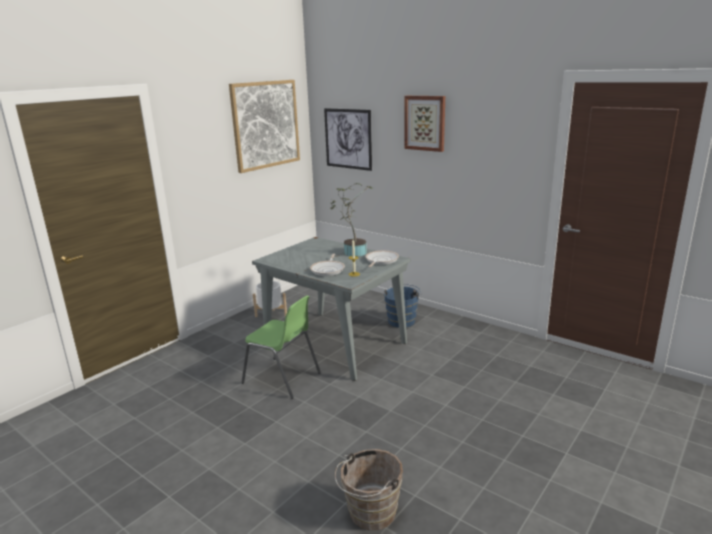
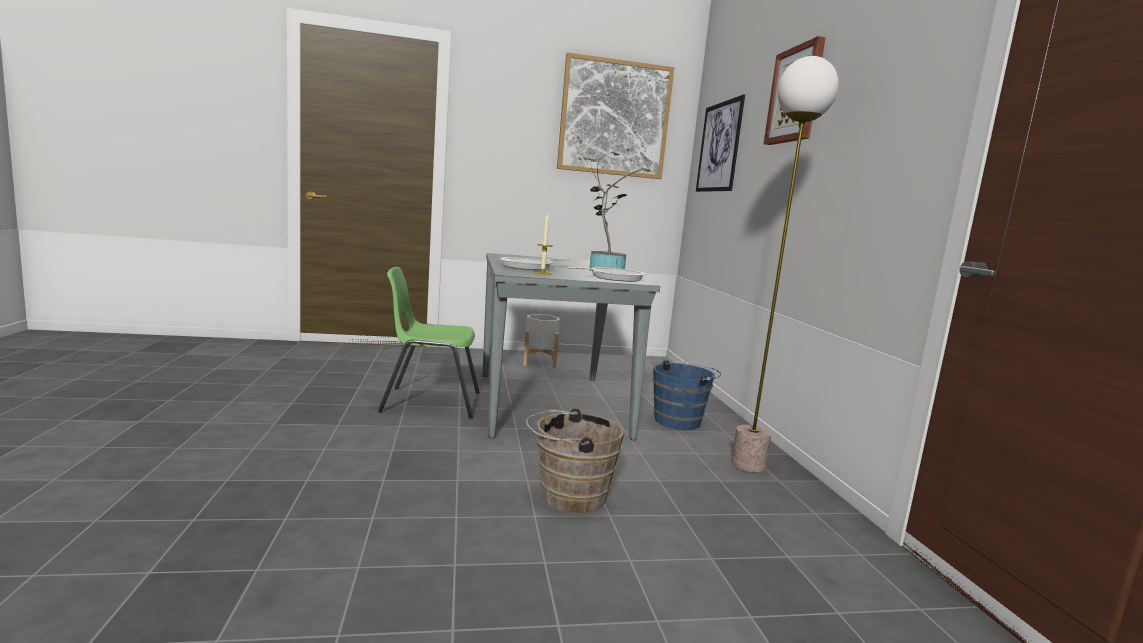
camera: 40 degrees right, 10 degrees down
green chair [241,296,321,399] -> green chair turned 105 degrees clockwise [378,267,479,418]
brown bucket [335,449,403,531] -> brown bucket moved to [526,408,625,513]
none -> floor lamp [732,56,839,472]

